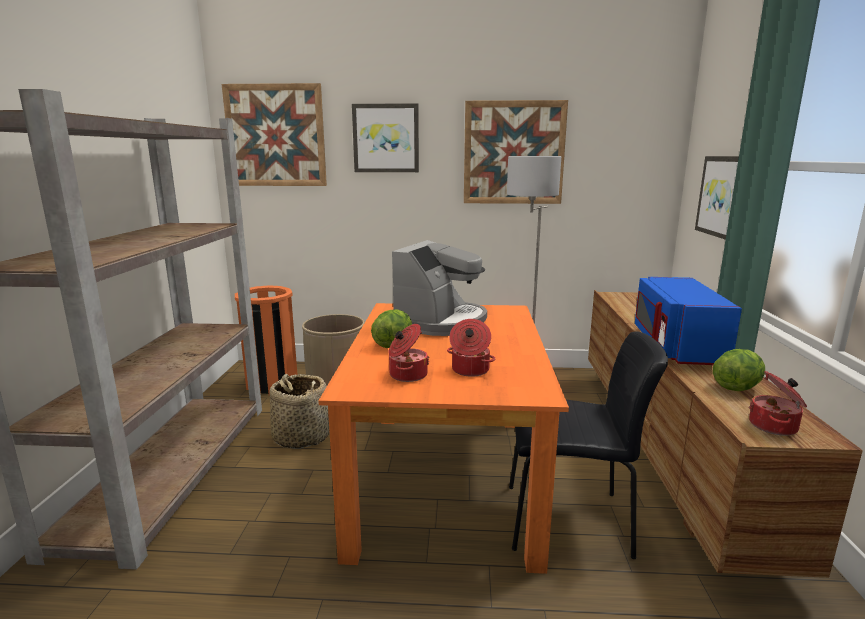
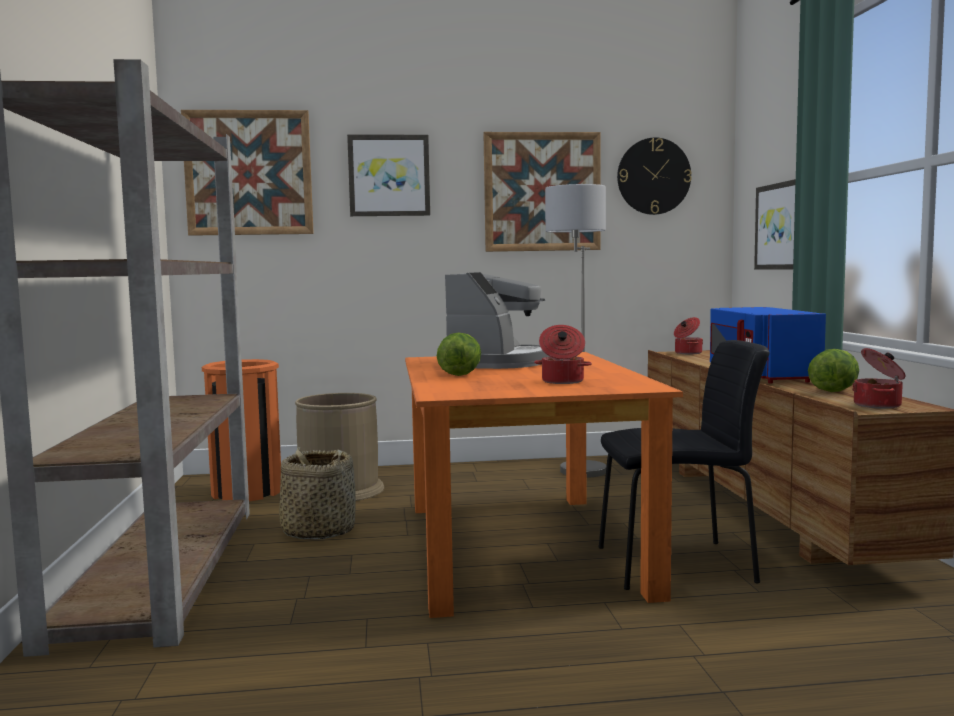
camera: 10 degrees left, 10 degrees down
cooking pot [389,324,429,382] -> cooking pot moved to [674,317,703,354]
none -> wall clock [617,137,692,215]

